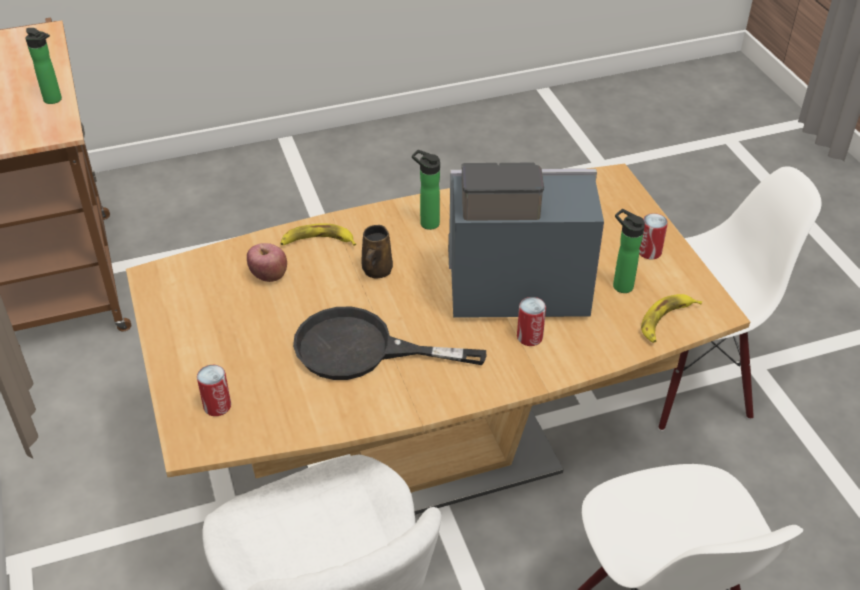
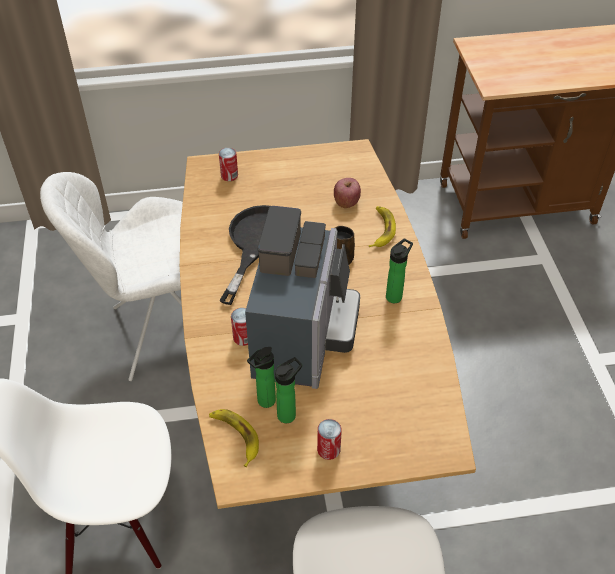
camera: 100 degrees right, 5 degrees up
bottle [25,28,62,104] -> bottle moved to [247,347,276,408]

